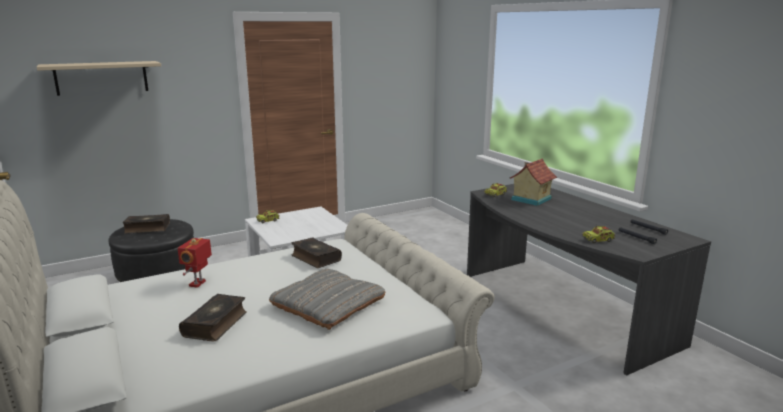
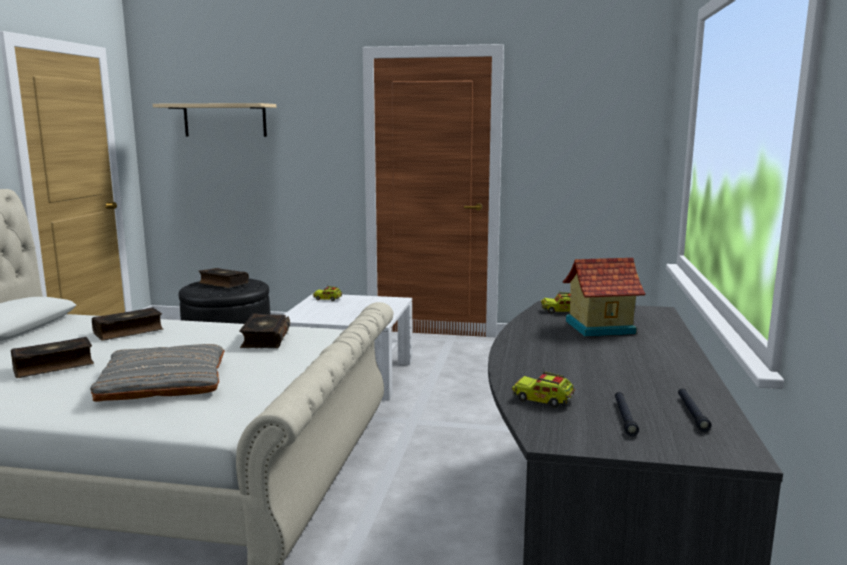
camera: 40 degrees right, 5 degrees down
toy robot [178,238,212,288] -> book [92,307,163,341]

